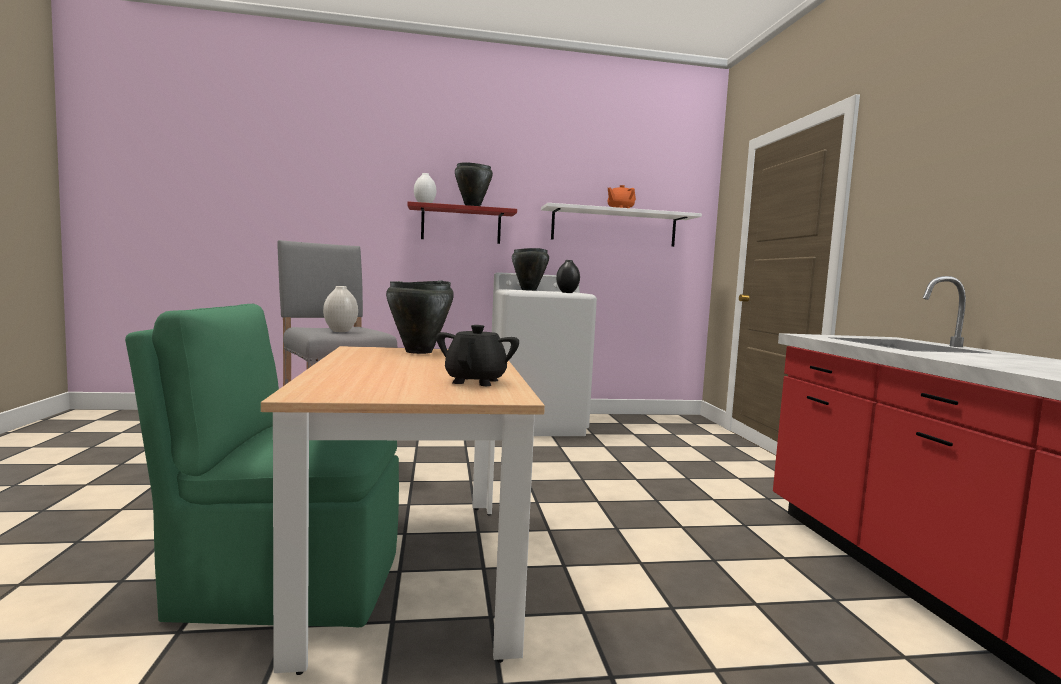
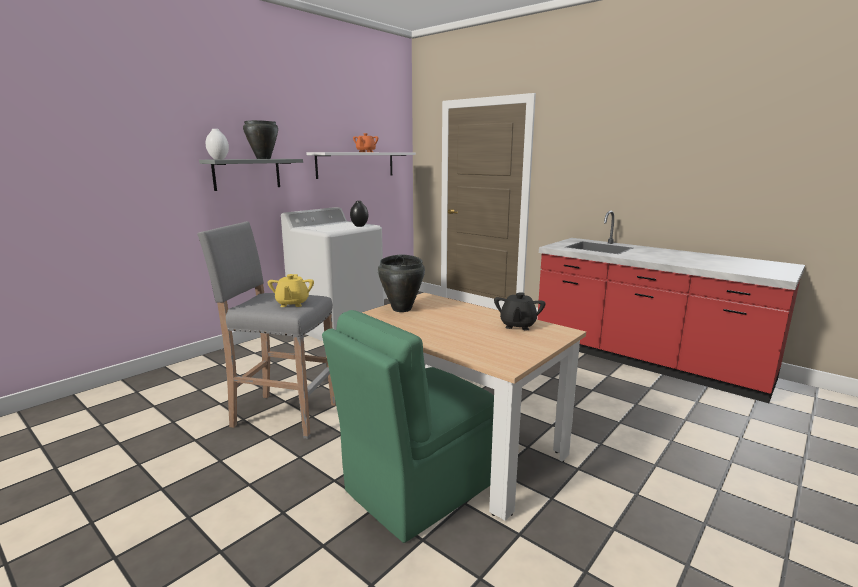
camera: 40 degrees left, 10 degrees up
white vase [323,286,358,332] -> yellow teapot [268,274,314,307]
red shelf [407,201,517,244] -> grey shelf [199,159,303,191]
black teapot [436,325,519,386] -> black teapot turned 135 degrees counterclockwise [494,292,545,331]
black cooking pot [512,248,549,291] -> none

